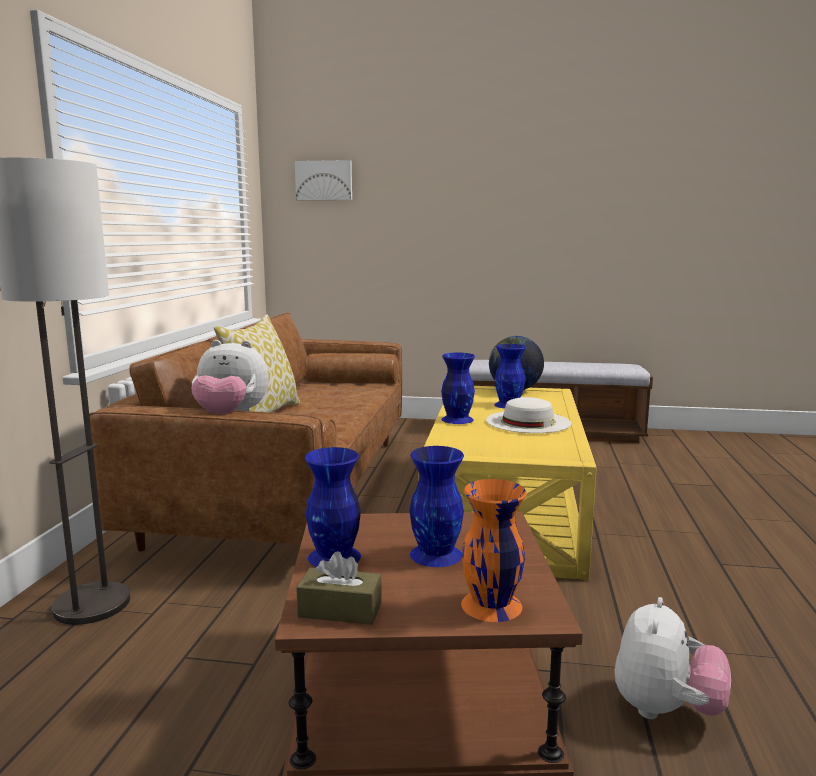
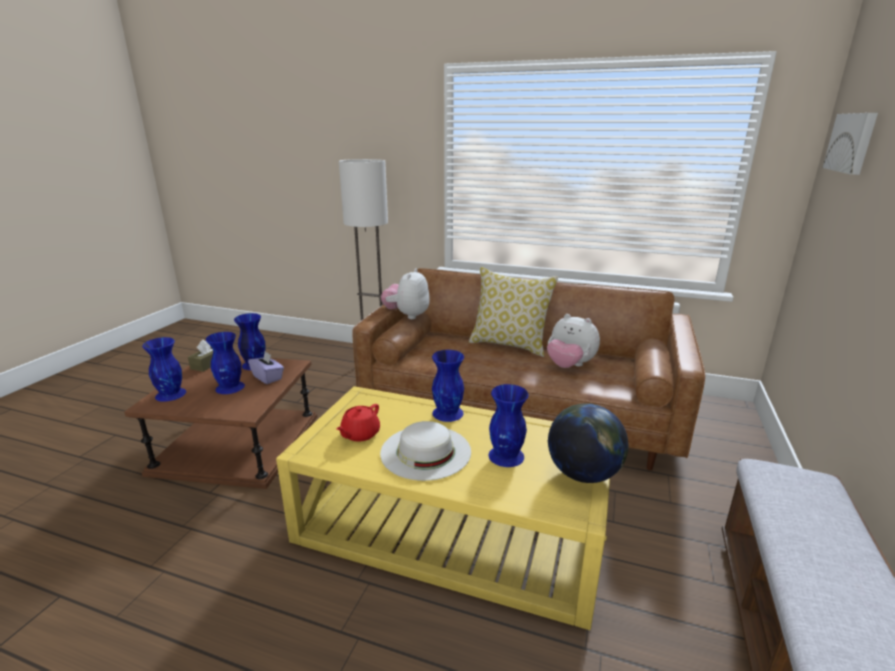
camera: 100 degrees right, 10 degrees up
orange vase [461,479,527,622] -> blue vase [142,337,186,402]
plush toy [614,597,731,719] -> plush toy moved to [547,314,600,368]
none -> purple tissue box [248,351,284,384]
none -> red teapot [336,404,380,442]

